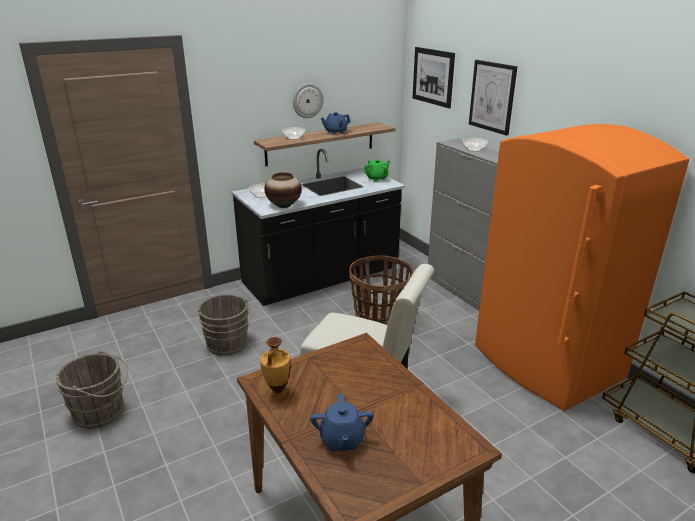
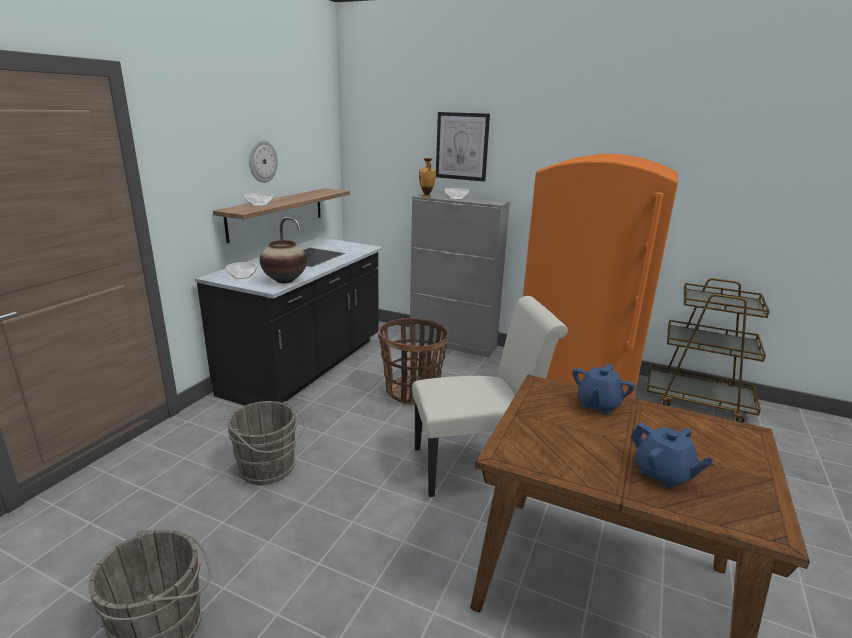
camera: 35 degrees left, 5 degrees down
vase [260,337,291,398] -> vase moved to [419,158,436,197]
blue teapot [321,112,351,135] -> blue teapot moved to [572,364,635,415]
green teapot [364,159,390,182] -> none
picture [413,47,455,108] -> none

